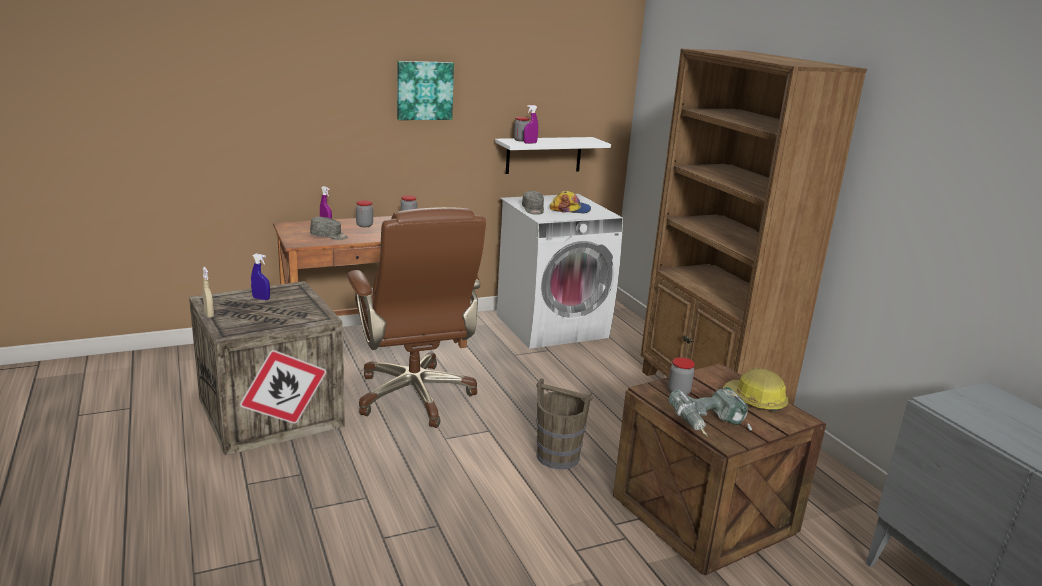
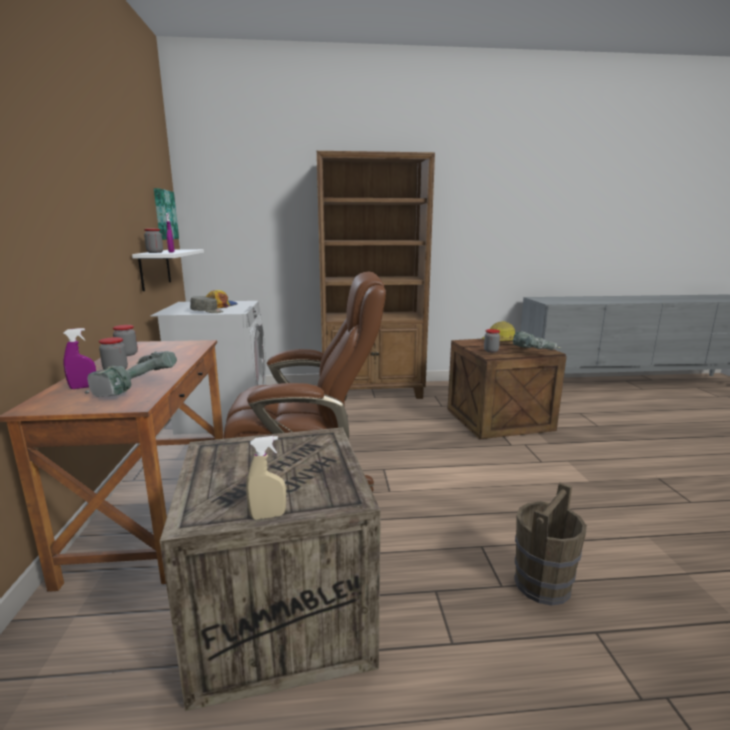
camera: 70 degrees left, 5 degrees down
blue spray bottle [251,254,270,300] -> none
grey cap [310,217,348,240] -> power drill [85,351,177,397]
picture [397,61,454,120] -> picture moved to [154,188,179,240]
brown bucket [536,378,593,470] -> brown bucket moved to [515,482,587,606]

